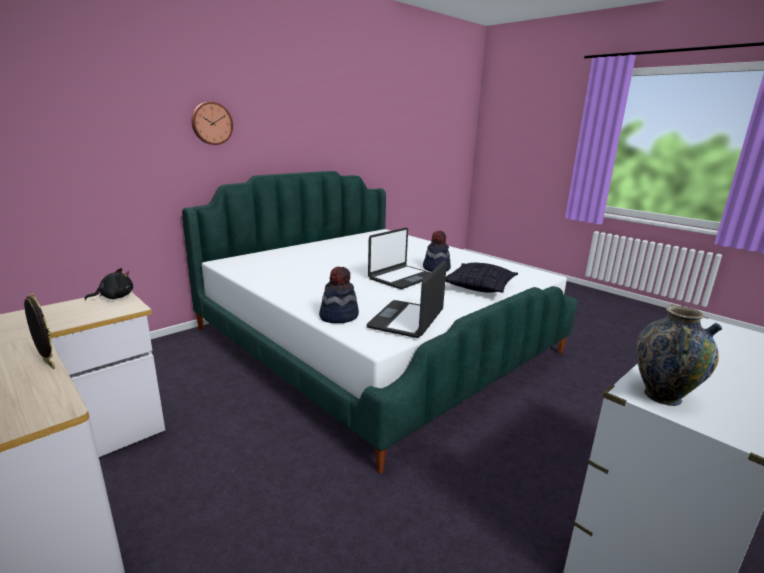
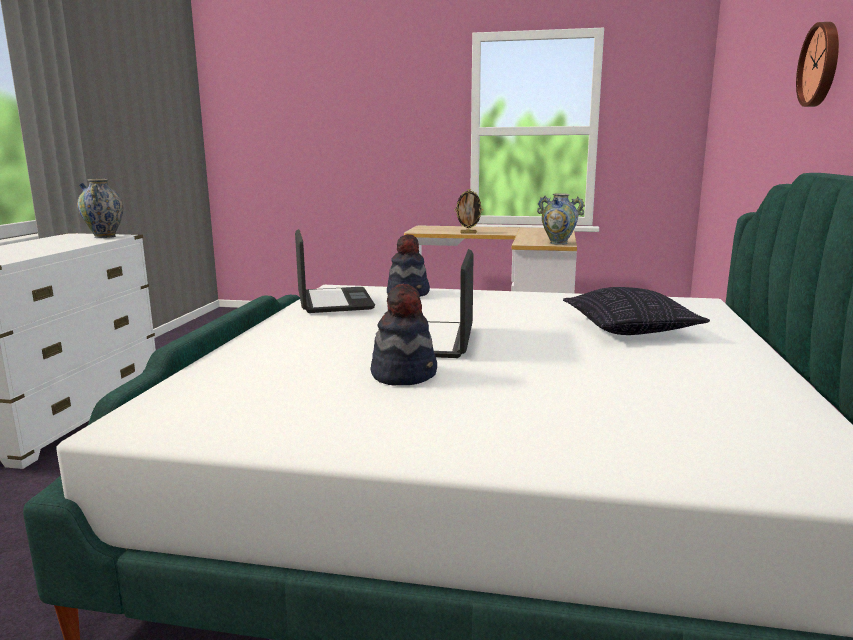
camera: 145 degrees right, 5 degrees down
black plush toy [84,268,133,300] -> vase [537,193,585,245]
pillow [445,263,518,293] -> pillow moved to [563,287,710,335]

